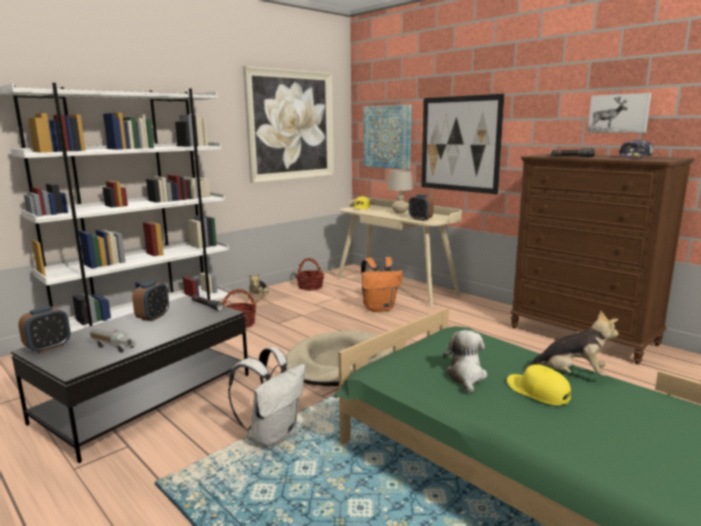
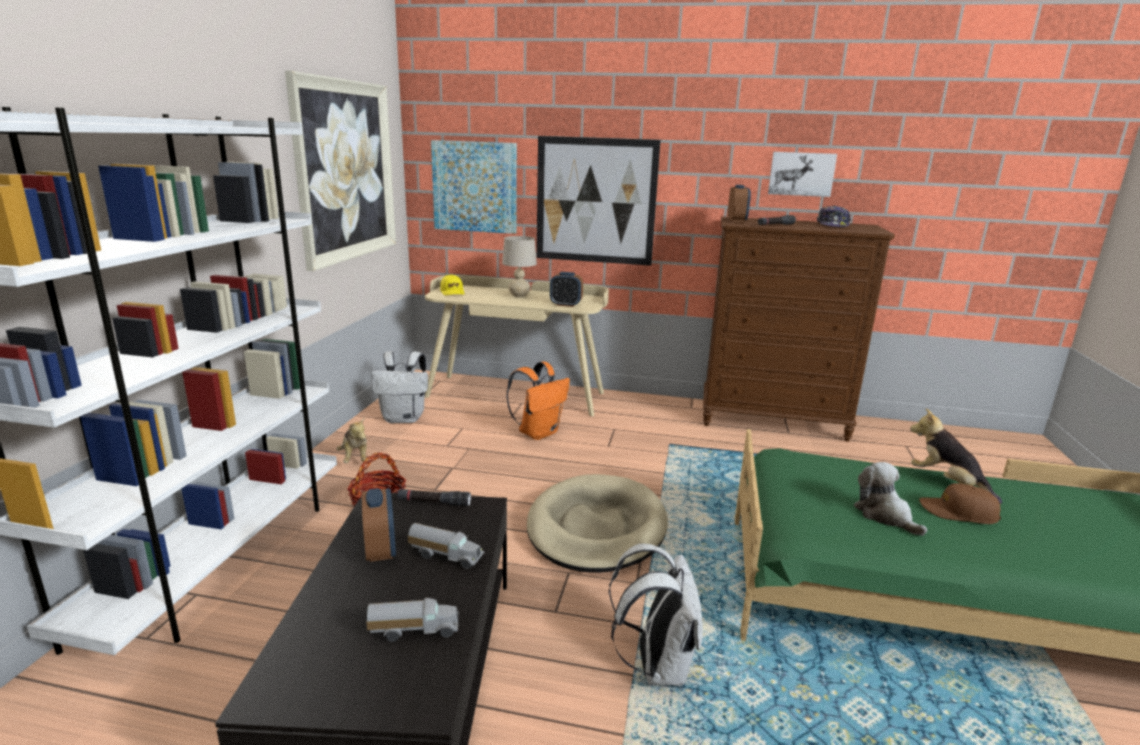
camera: 35 degrees left, 5 degrees up
alarm clock [18,306,71,353] -> alarm clock moved to [728,185,751,222]
basket [296,258,324,291] -> white backpack [371,351,428,423]
yellow cap [507,364,571,405] -> brown cap [919,483,1001,524]
plush toy [523,310,618,376] -> plush toy turned 105 degrees counterclockwise [910,408,1002,504]
none -> toy truck [408,523,484,569]

